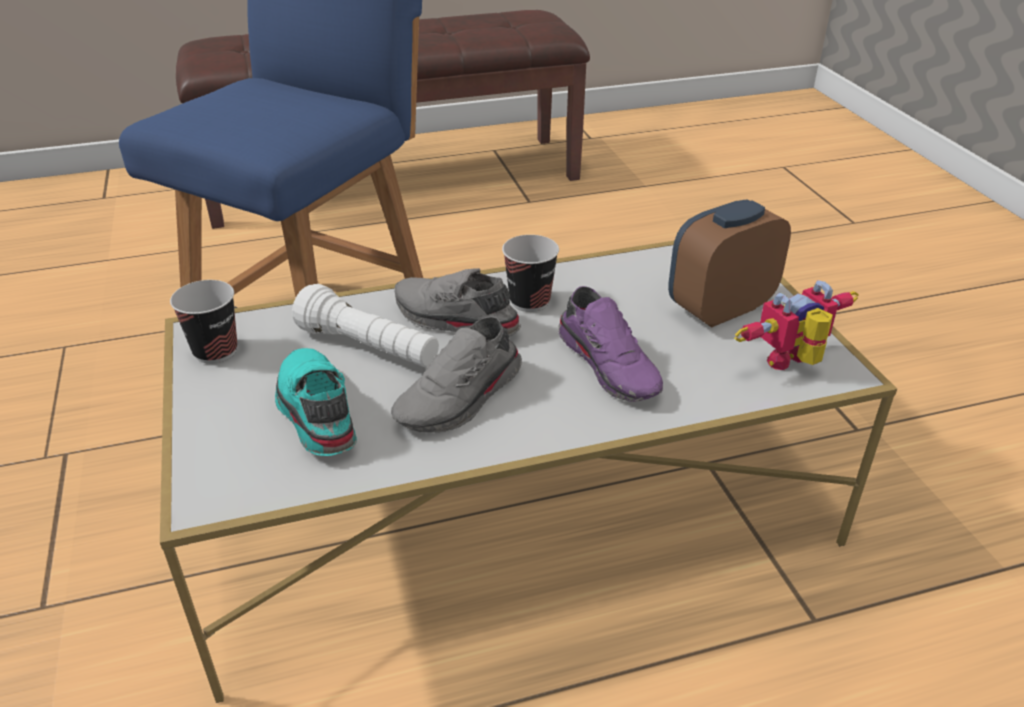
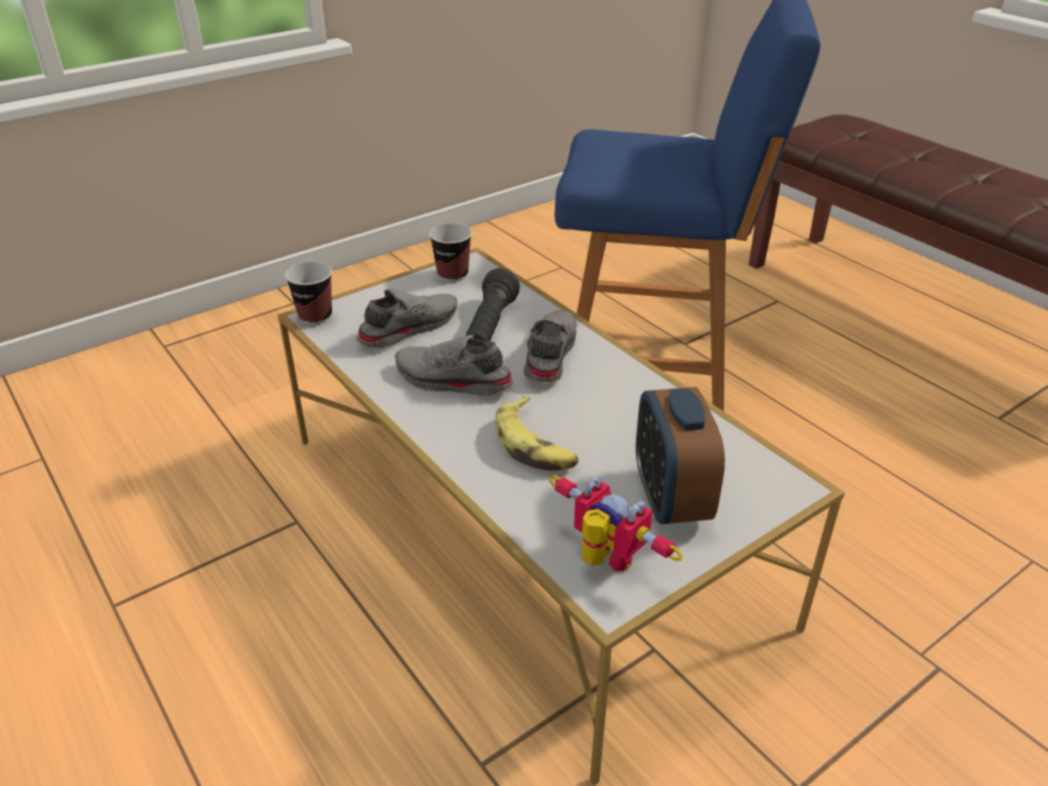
camera: 70 degrees right, 0 degrees up
turquoise shoe [275,348,357,456] -> grey shoe [356,289,457,349]
white flashlight [292,284,439,367] -> black flashlight [465,268,520,341]
cup [502,235,559,312] -> cup moved to [285,262,332,325]
purple shoe [558,286,663,402] -> banana [495,396,579,471]
alarm clock [668,199,791,328] -> alarm clock turned 135 degrees counterclockwise [636,387,725,524]

